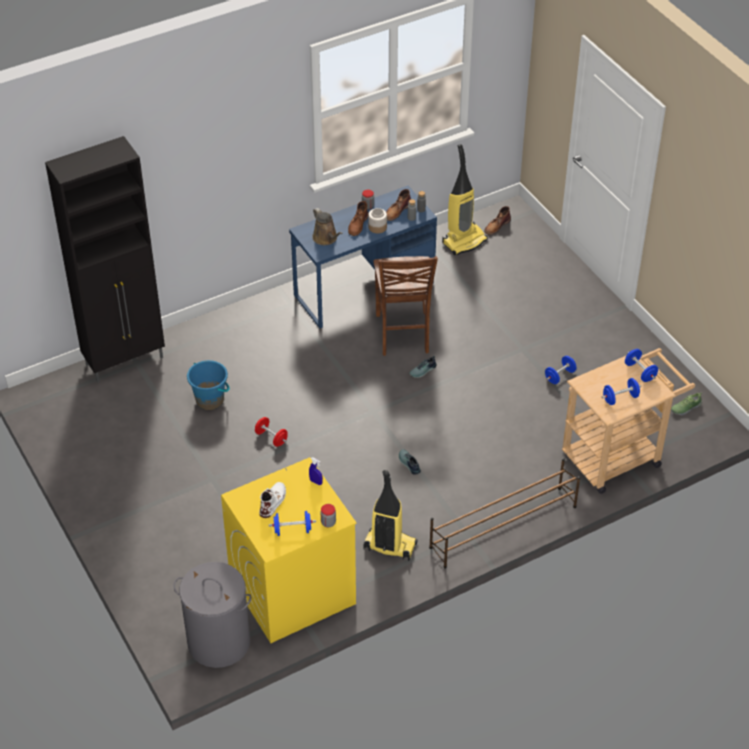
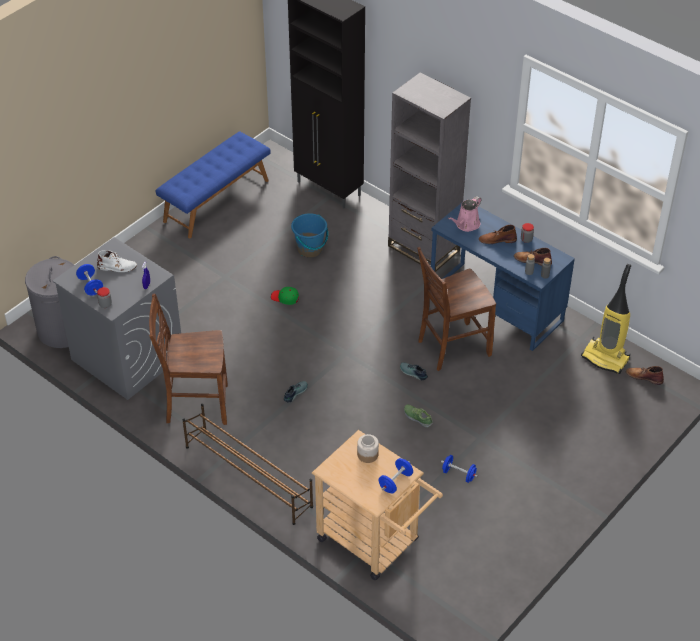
camera: 70 degrees right, 0 degrees up
yellow washing machine [221,457,357,643] -> grey washing machine [53,237,181,400]
red dumbbell [255,417,288,447] -> green cap [271,287,299,305]
brown watering can [313,208,343,245] -> pink watering can [448,196,481,232]
vacuum cleaner [364,470,417,561] -> brown chair [149,294,228,425]
jar [368,208,387,233] -> jar moved to [357,434,379,463]
blue dumbbell [602,378,641,405] -> none
shoe [671,393,702,415] -> shoe moved to [404,404,433,428]
none -> blue bench [156,132,271,238]
none -> grey bookcase [388,72,471,272]

